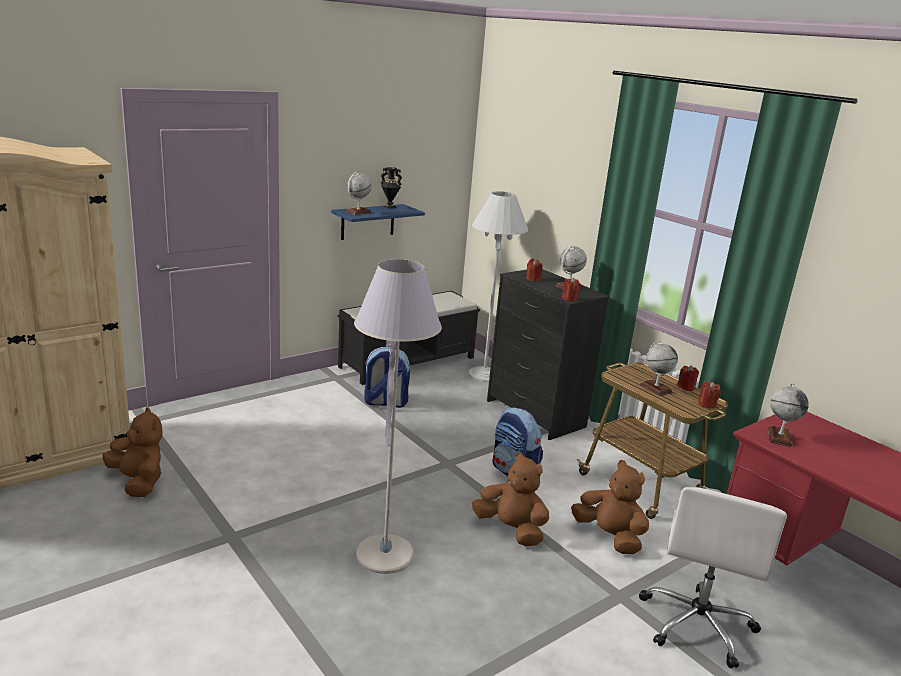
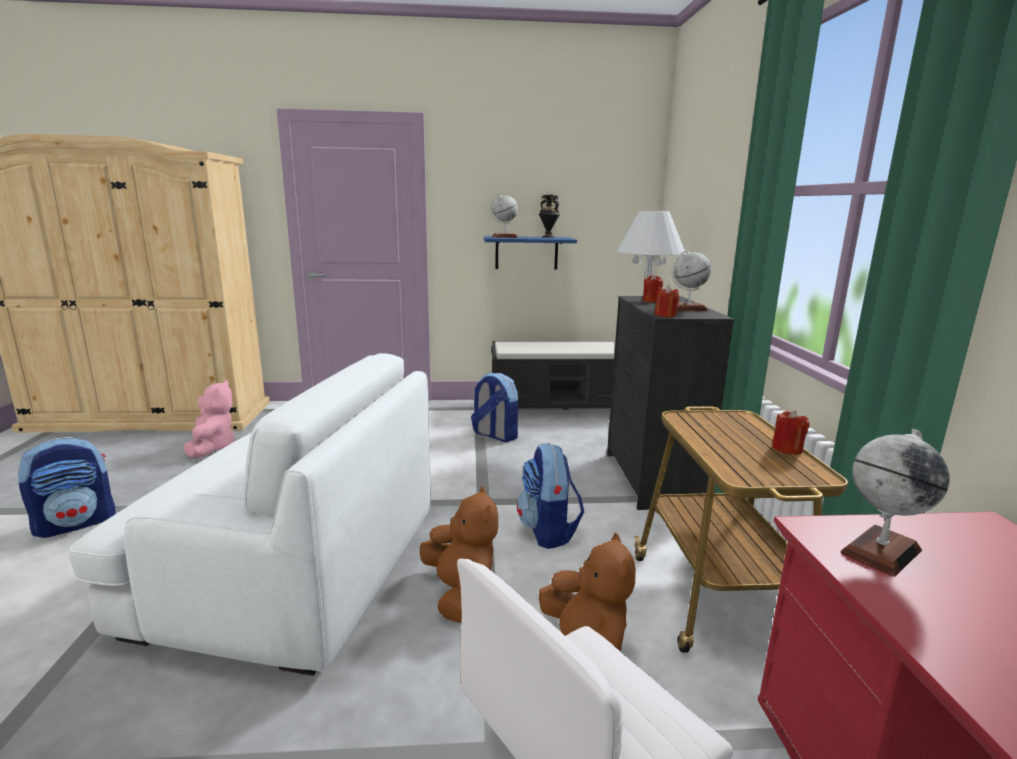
camera: 35 degrees right, 5 degrees down
brown plush toy [103,407,163,497] -> pink plush toy [184,380,235,458]
grey floor lamp [354,259,442,574] -> white armchair [69,353,431,676]
globe [640,341,678,396] -> none
red candle [698,381,721,409] -> none
none -> backpack [18,436,116,538]

